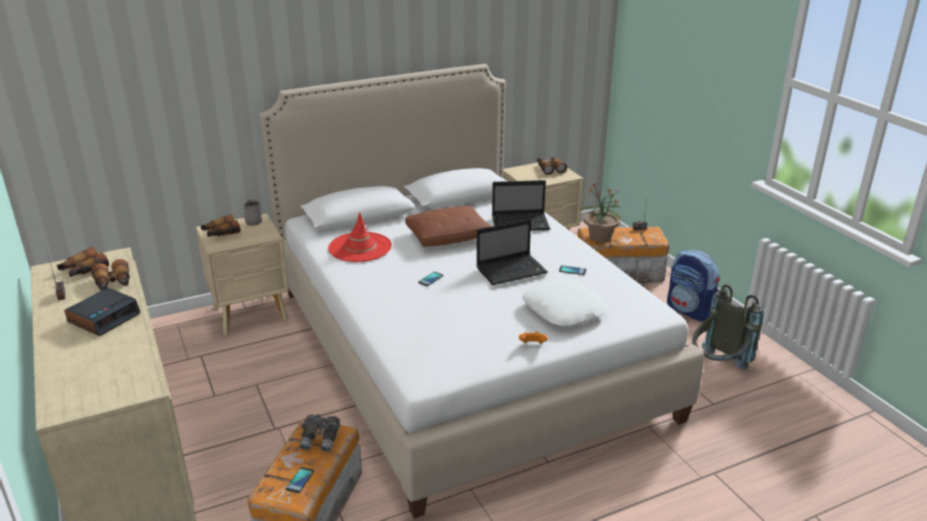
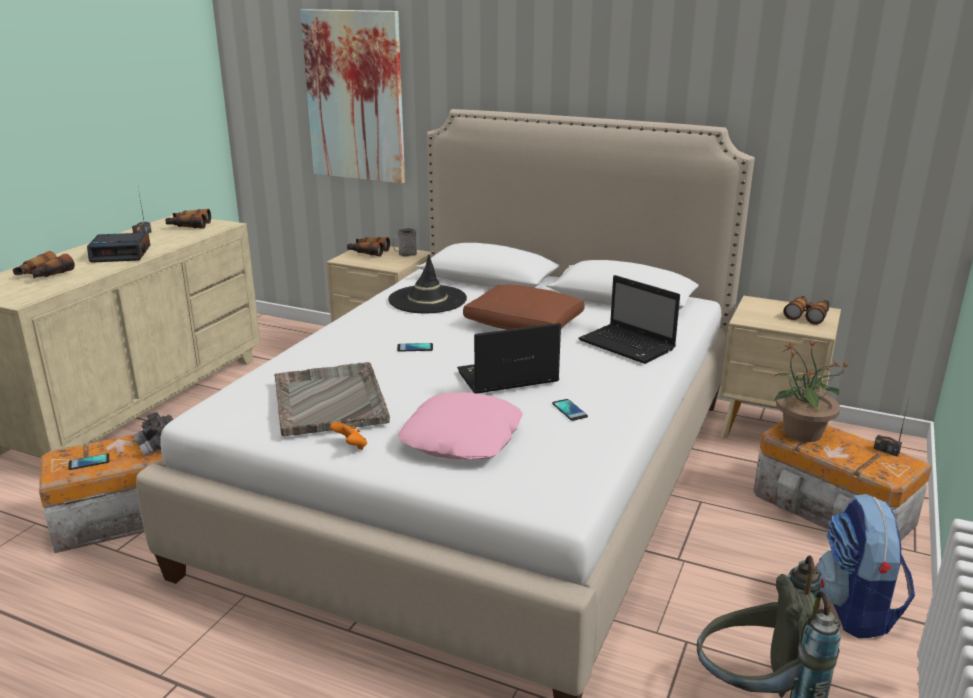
camera: 50 degrees right, 5 degrees down
binoculars [91,259,130,291] -> binoculars moved to [13,251,75,278]
red hat [328,212,392,262] -> black hat [388,255,467,313]
laptop [476,219,548,285] -> laptop turned 135 degrees clockwise [457,323,561,394]
white pillow [523,279,608,326] -> pink pillow [398,392,523,459]
none -> grey tray [274,362,390,436]
none -> picture [300,9,405,184]

